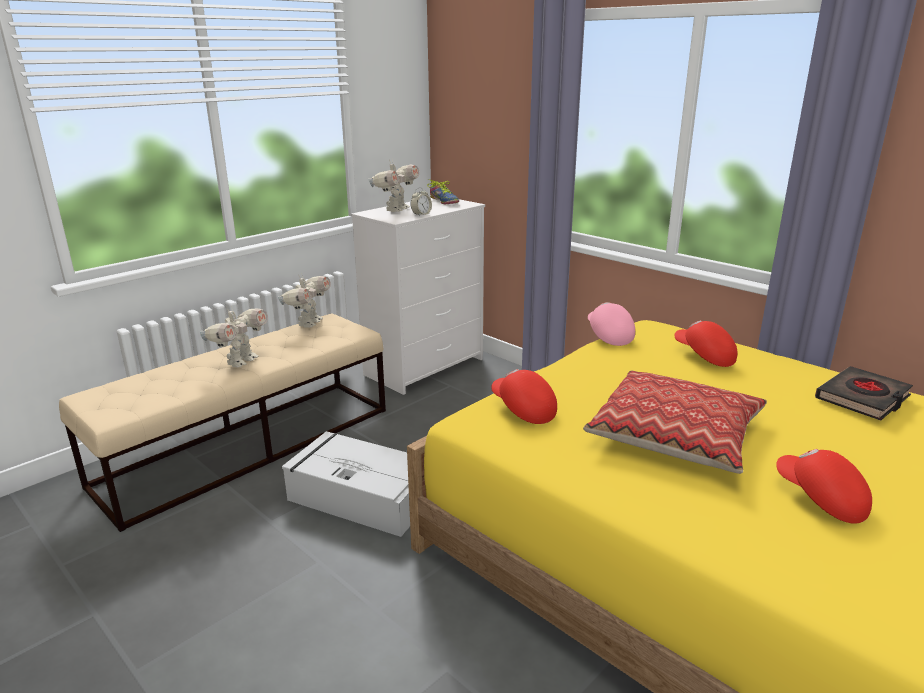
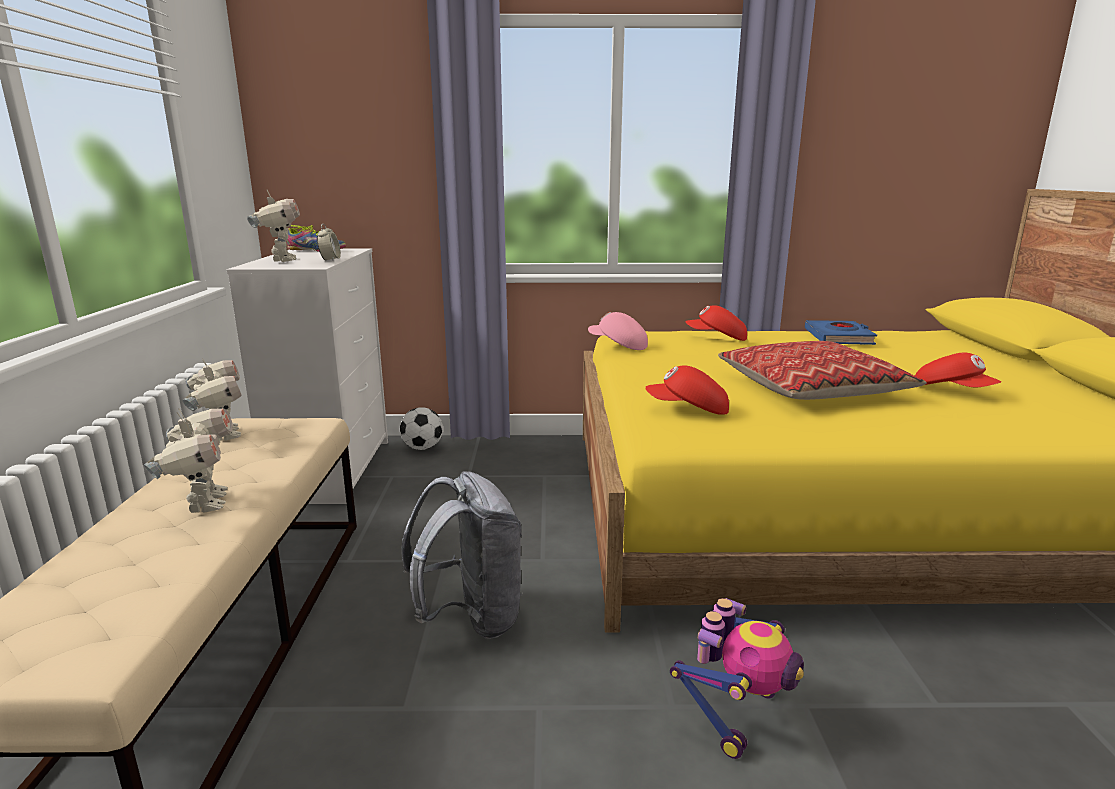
camera: 45 degrees left, 5 degrees down
grey storage box [282,431,410,537] -> grey backpack [401,471,523,639]
red cap [776,449,872,524] -> red cap turned 135 degrees counterclockwise [915,353,1001,387]
black book [815,366,913,421] -> blue book [805,320,877,345]
none -> football [400,407,443,450]
none -> toy robot [670,598,804,759]

